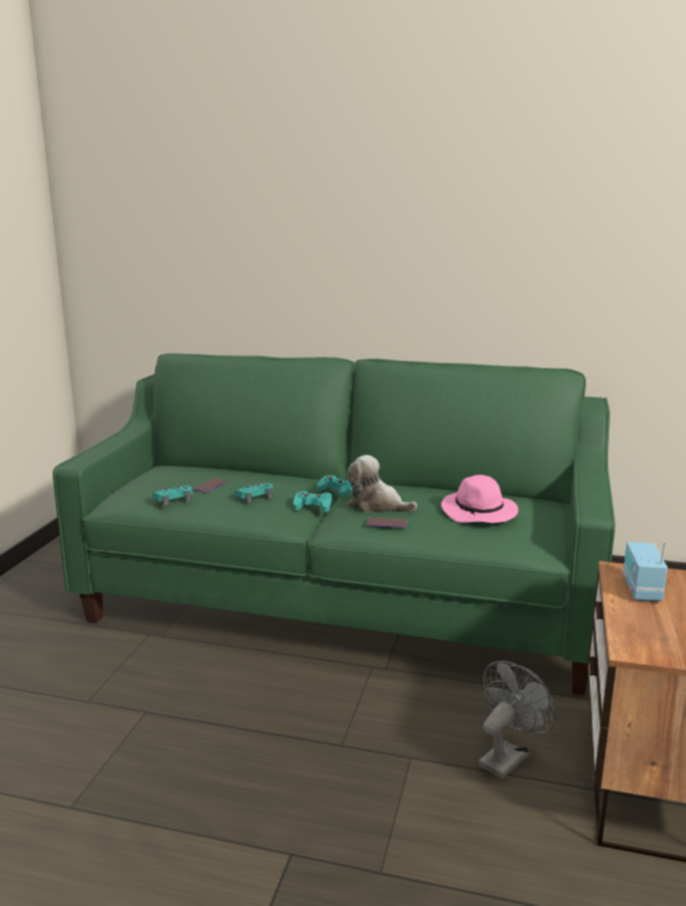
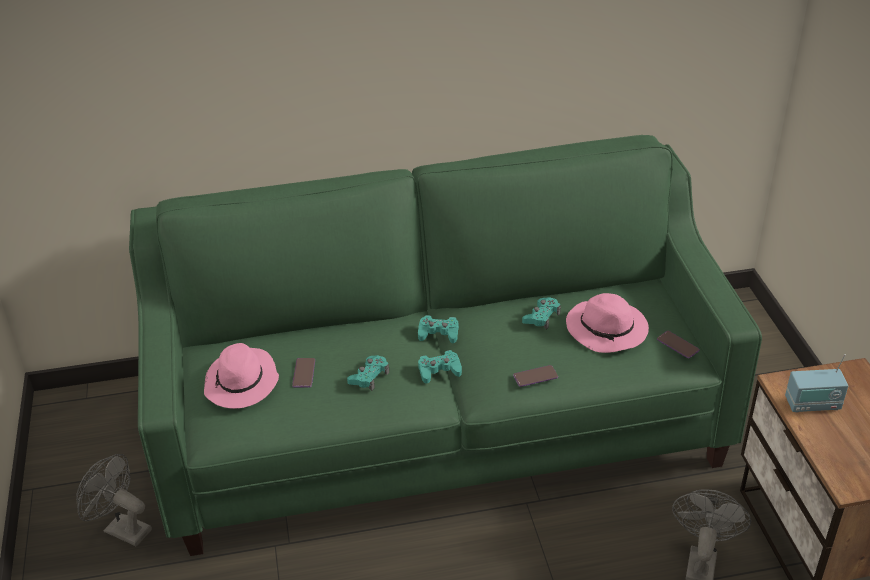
camera: 25 degrees left, 20 degrees up
turquoise game controller [153,484,192,506] -> turquoise game controller moved to [522,297,561,329]
plush toy [347,455,417,512] -> none
radio [623,541,668,602] -> radio turned 75 degrees counterclockwise [785,354,848,413]
none -> grey fan [76,454,152,546]
none -> pink hat [204,343,279,409]
none -> phone [657,331,700,358]

